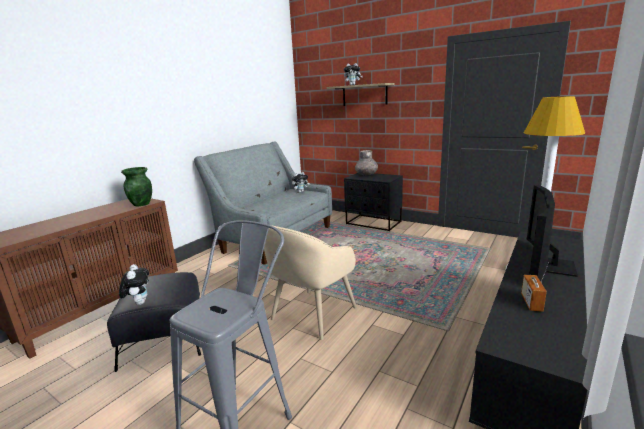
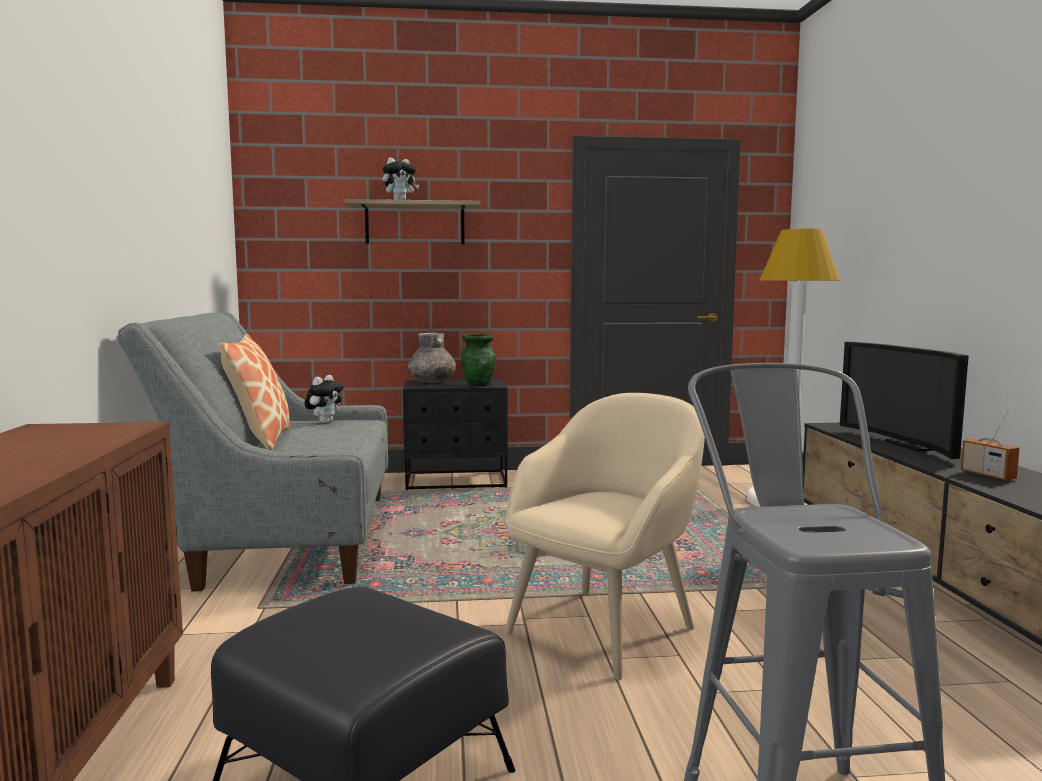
camera: 40 degrees left, 10 degrees down
plush toy [119,264,149,305] -> none
green vase [121,167,152,206] -> green vase moved to [461,334,496,386]
beige armchair [264,225,357,340] -> beige armchair turned 135 degrees counterclockwise [504,393,705,680]
none -> pillow [219,334,290,450]

